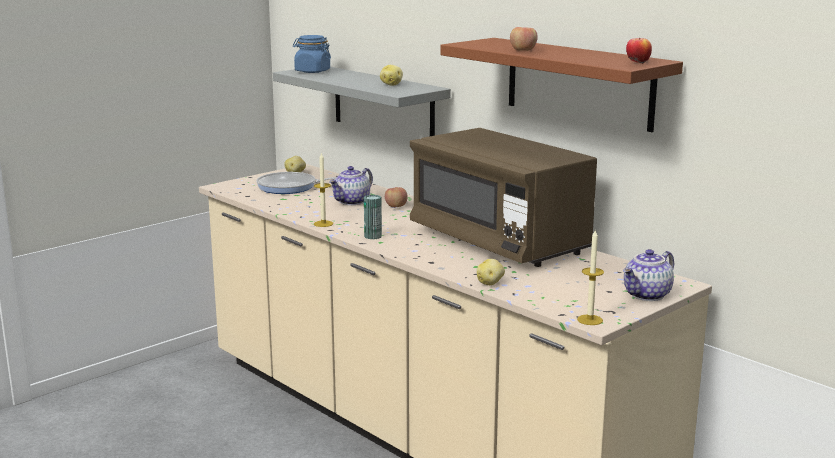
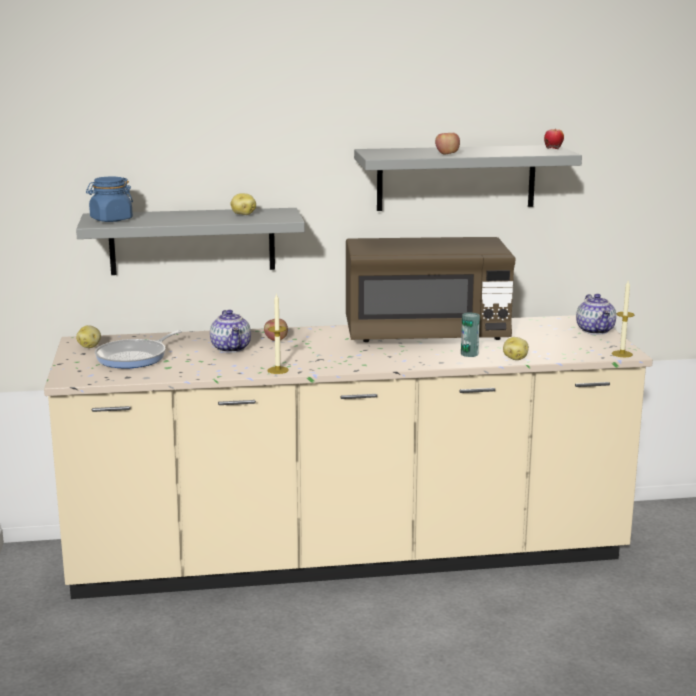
camera: 55 degrees left, 0 degrees up
can [364,195,382,239] -> can moved to [461,312,480,357]
brown shelf [440,38,683,132] -> grey shelf [354,145,582,211]

